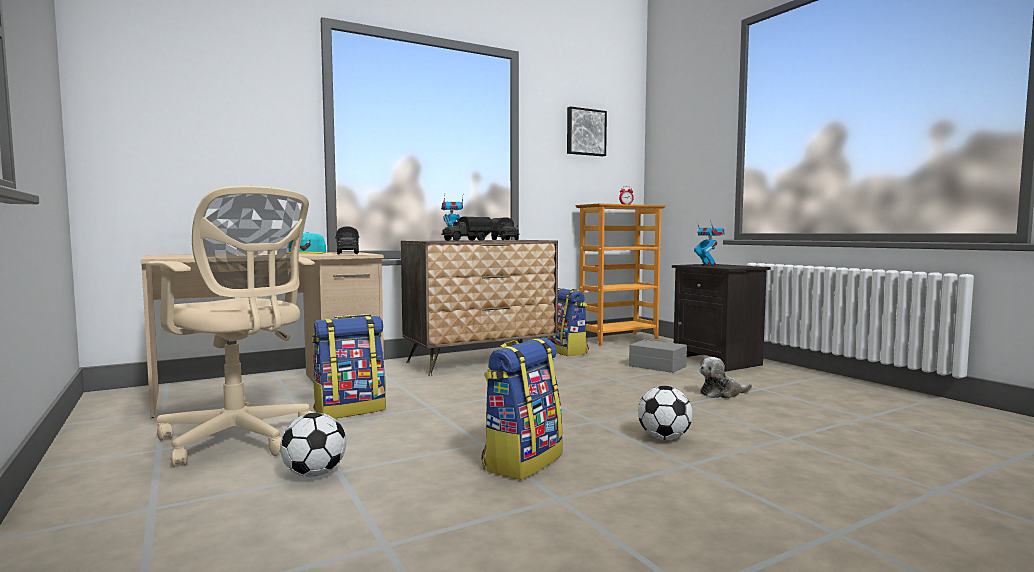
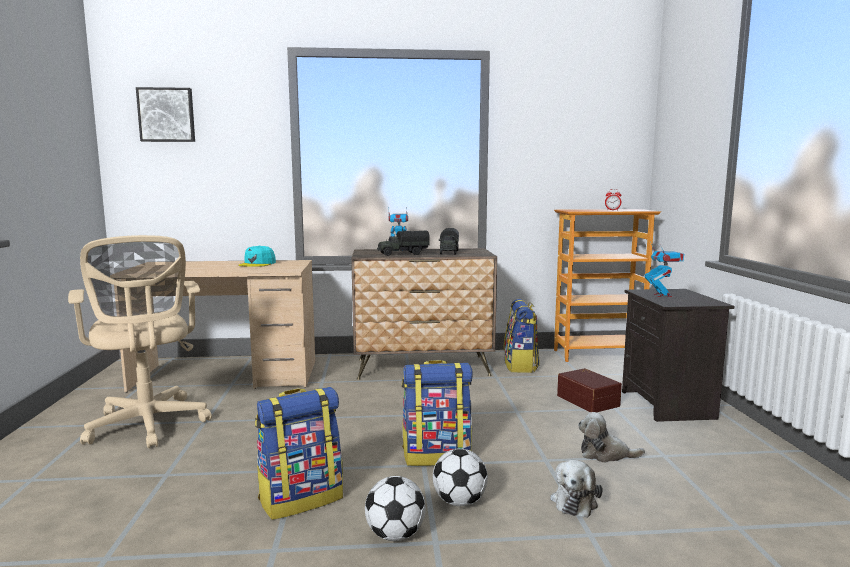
camera: 25 degrees right, 5 degrees up
football [280,413,346,477] -> football moved to [365,476,426,541]
backpack [312,316,386,419] -> backpack moved to [402,360,473,466]
toy truck [335,226,359,254] -> none
picture [567,106,607,156] -> picture moved to [136,87,195,142]
grey storage box [629,340,687,373] -> brown storage box [557,368,622,412]
none -> plush toy [550,460,602,518]

